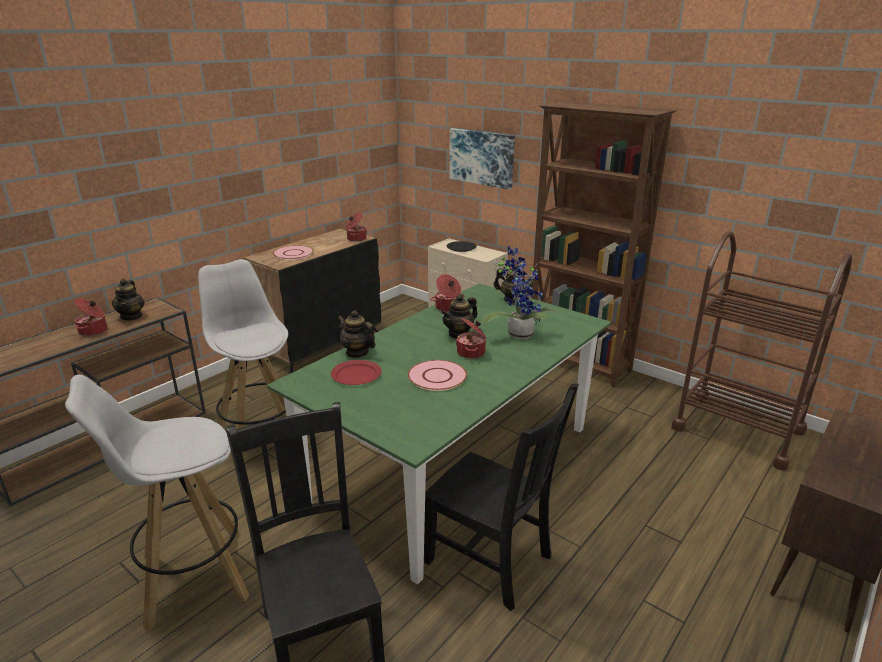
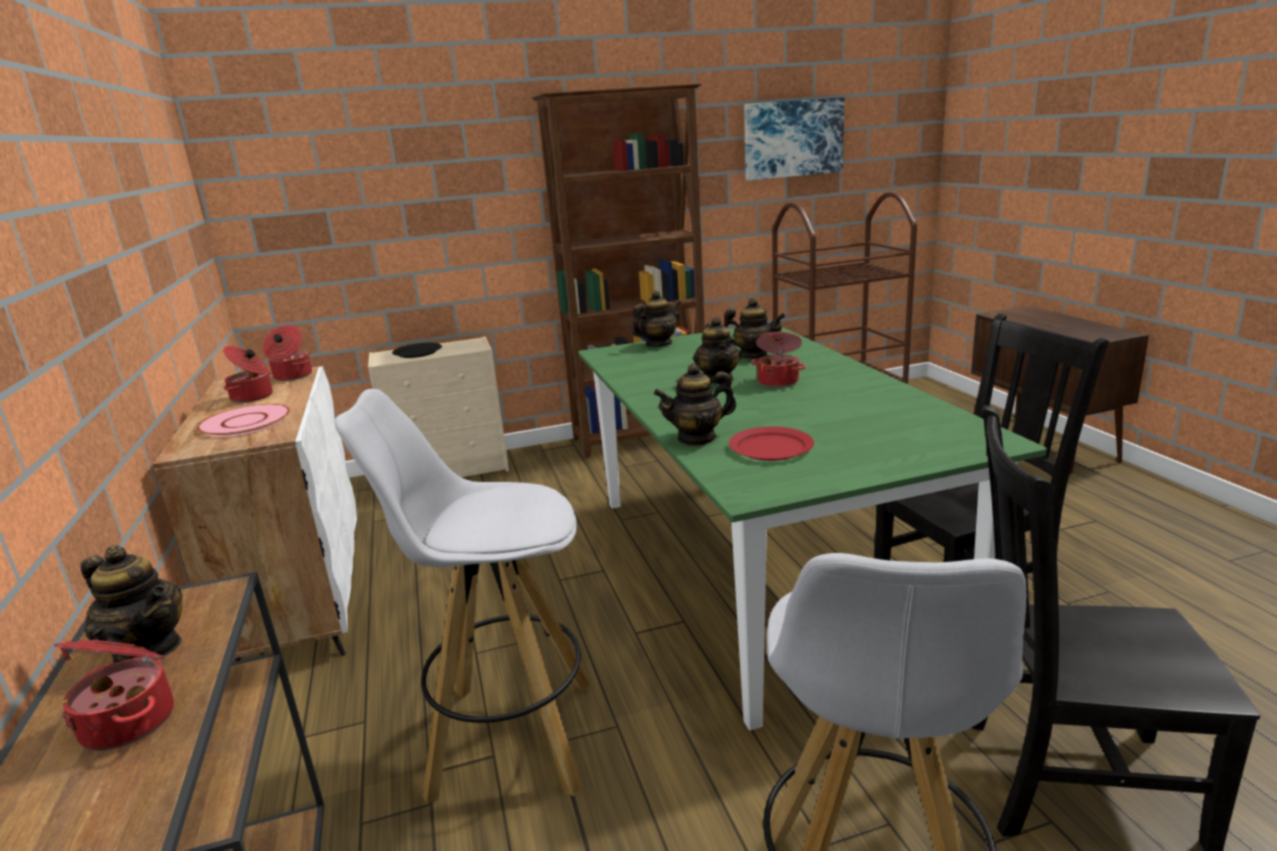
camera: 55 degrees left, 5 degrees down
black cabinet [243,229,381,374] -> white cabinet [152,366,357,662]
pink plate [408,360,467,391] -> none
cooking pot [431,274,465,312] -> cooking pot moved to [223,346,273,403]
picture [449,128,515,190] -> picture moved to [744,97,844,181]
potted plant [483,246,558,340] -> teapot [724,298,786,359]

